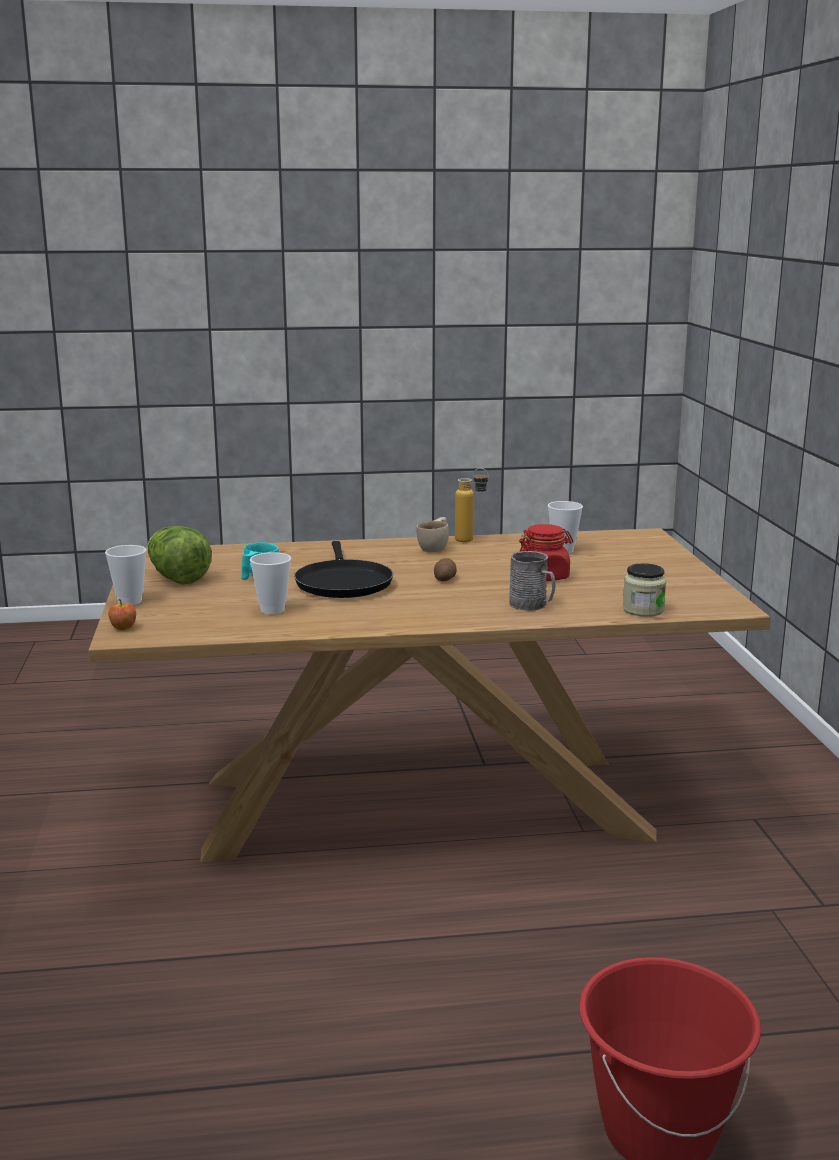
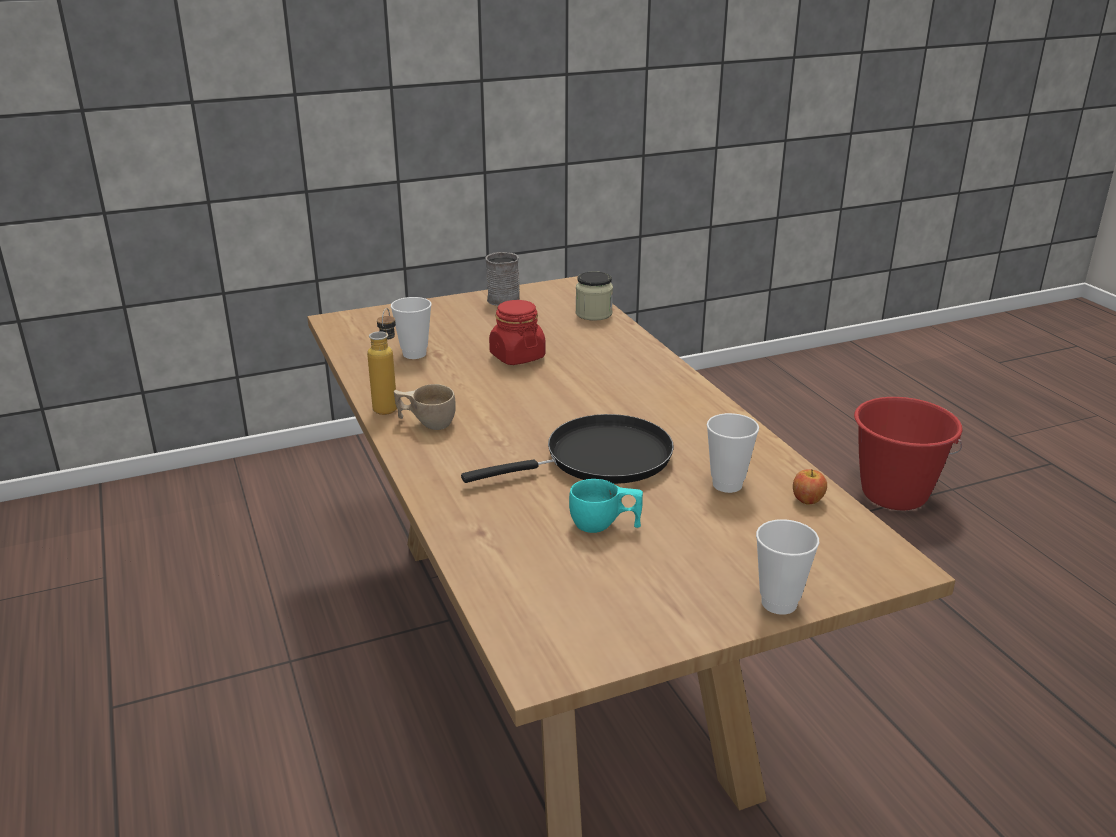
camera: 105 degrees left, 10 degrees up
apple [108,599,136,630] -> apple moved to [793,469,827,505]
lettuce [148,526,212,584] -> none
potato [434,558,457,581] -> none
grey mug [509,551,556,611] -> grey mug moved to [485,252,520,306]

